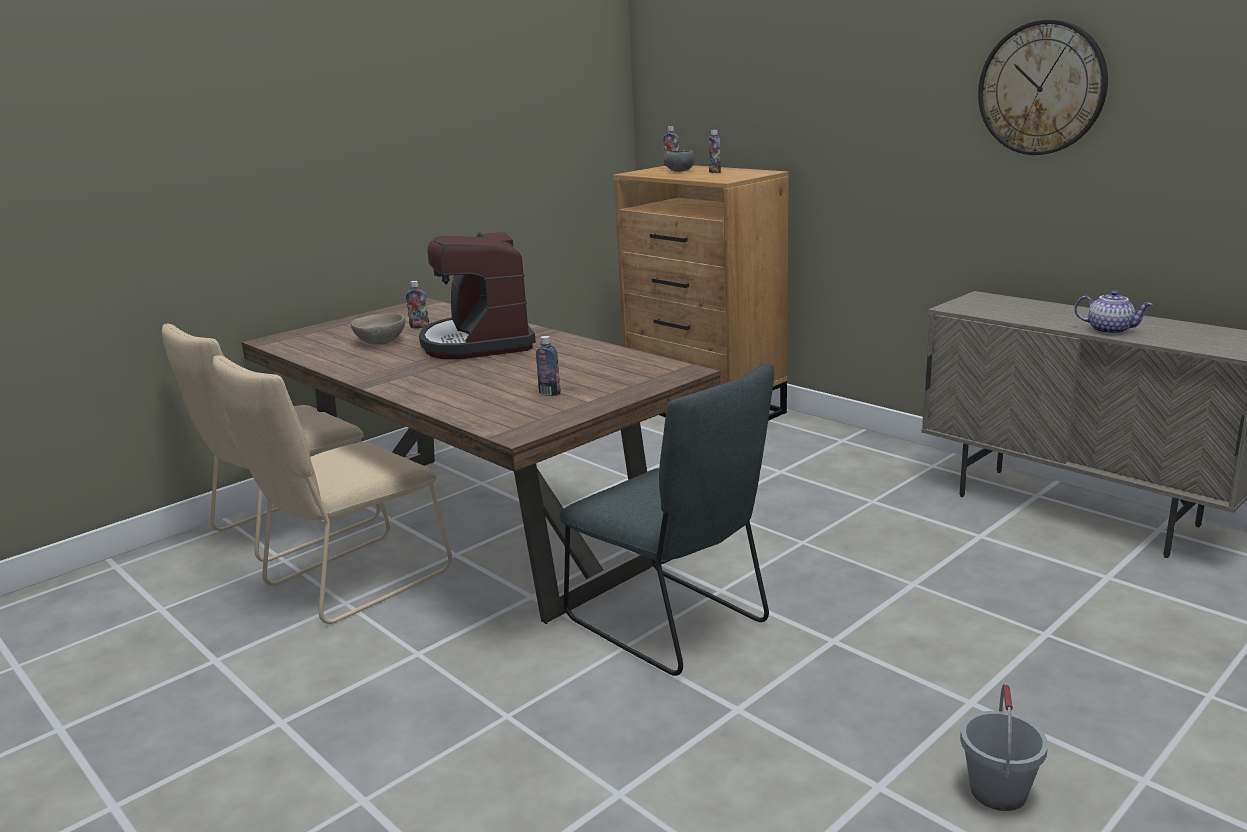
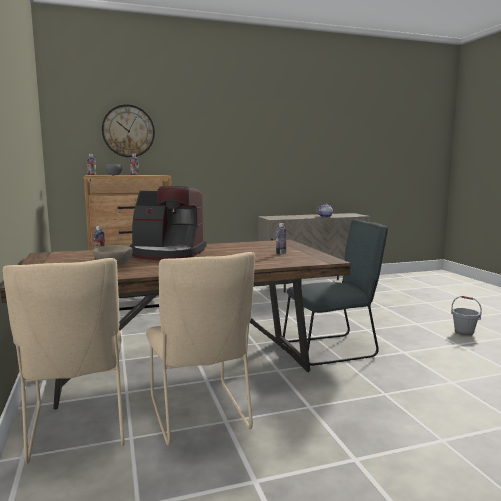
camera: 65 degrees left, 10 degrees down
wall clock [978,20,1108,155] -> wall clock moved to [102,104,155,157]

